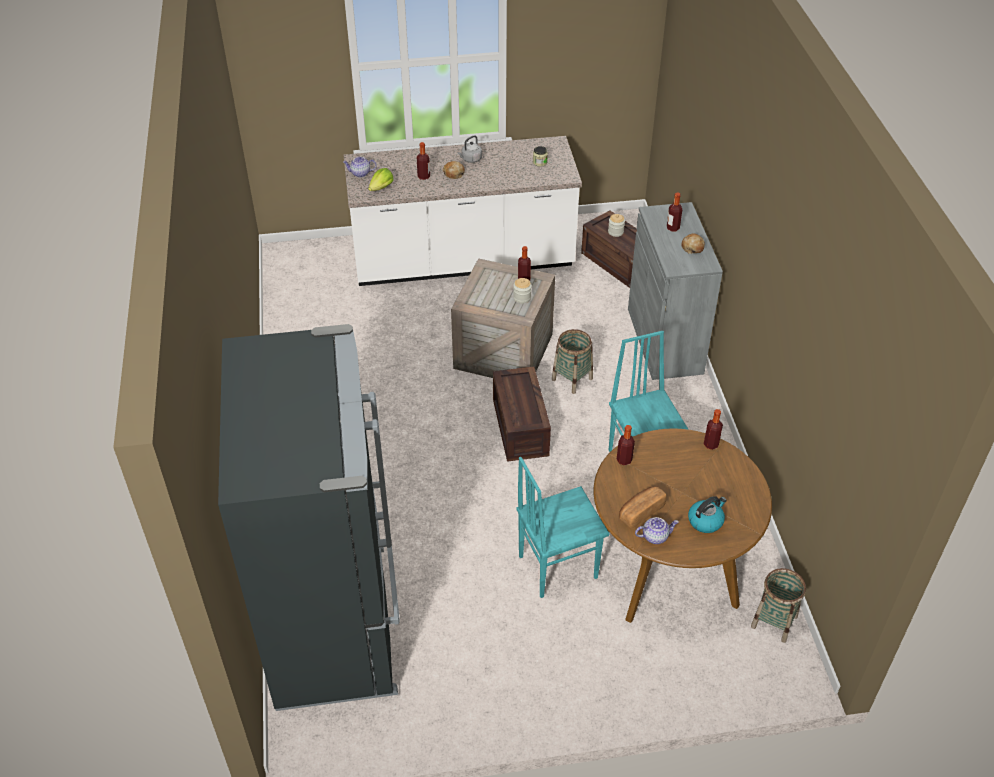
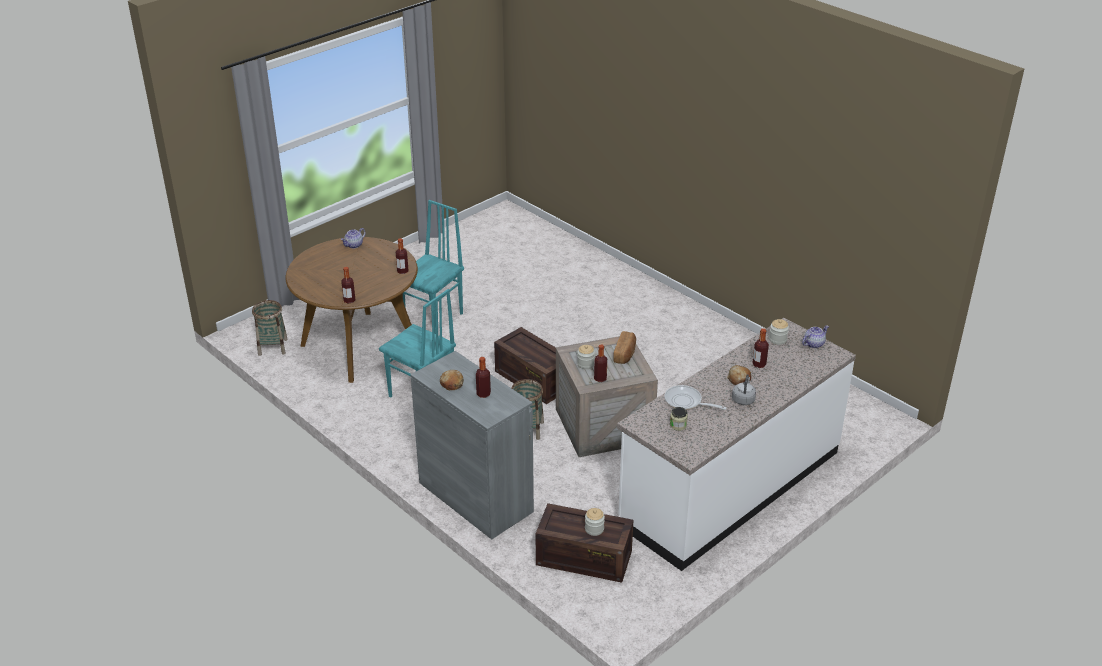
camera: 145 degrees right, 10 degrees down
black fridge [218,324,400,711] -> none
lettuce [368,168,394,191] -> jar [769,319,789,345]
bread [619,486,666,528] -> bread moved to [613,331,636,364]
kettle [688,496,727,533] -> none
none -> frying pan [664,385,727,410]

